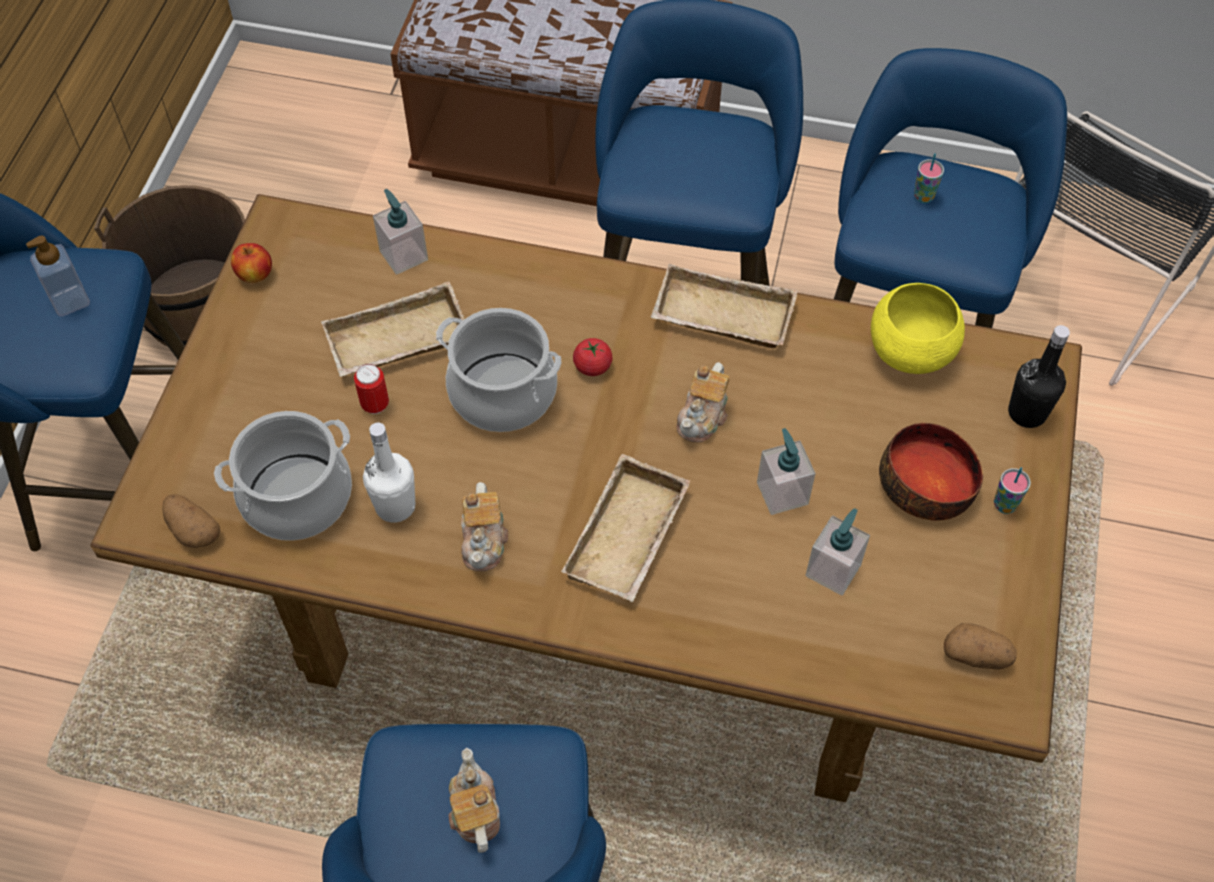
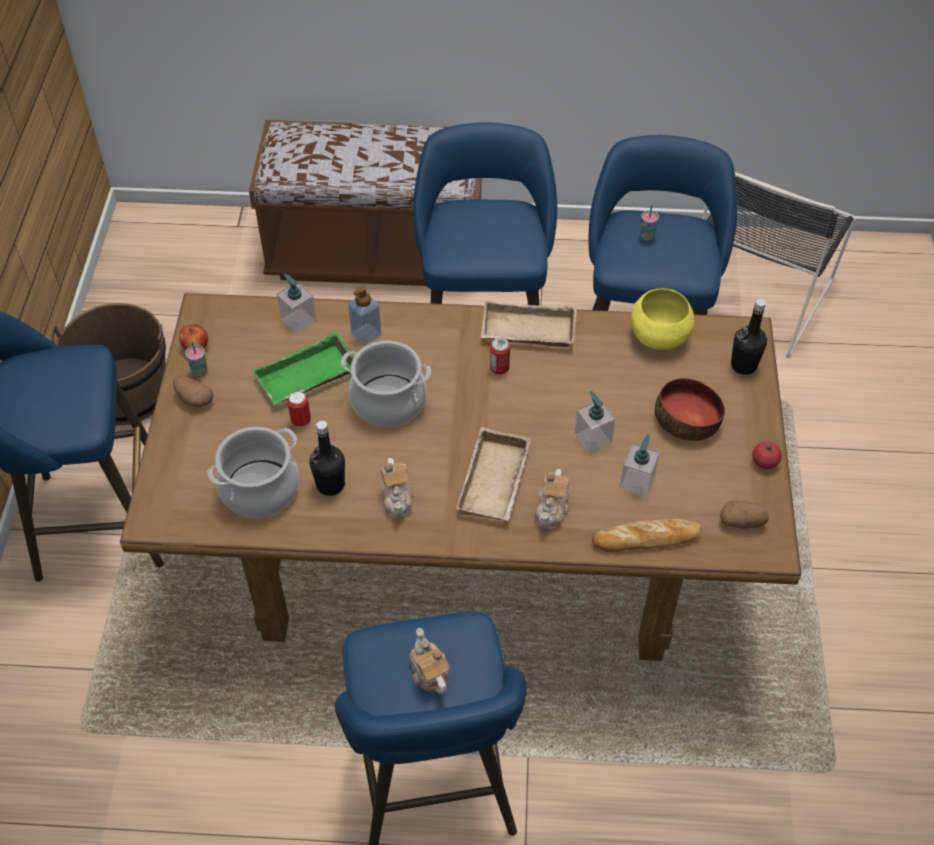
camera: 10 degrees left, 5 degrees down
soap dispenser [26,236,90,317] -> soap dispenser moved to [348,286,381,345]
potato [162,494,220,548] -> potato moved to [173,376,214,407]
beige tray [321,281,465,377] -> green tray [252,332,354,405]
white bottle [363,423,415,523] -> black bottle [310,420,345,496]
tomato [573,338,612,376] -> tomato moved to [752,441,782,469]
teapot [677,362,729,442] -> teapot moved to [535,469,570,530]
cup [994,467,1031,514] -> cup moved to [185,341,208,377]
none -> can [490,338,510,374]
none -> bread [592,519,701,552]

